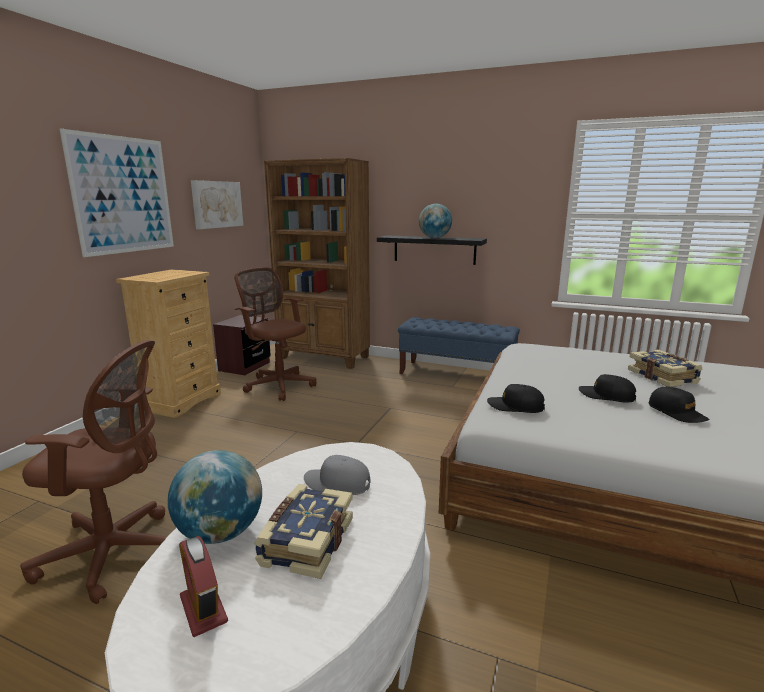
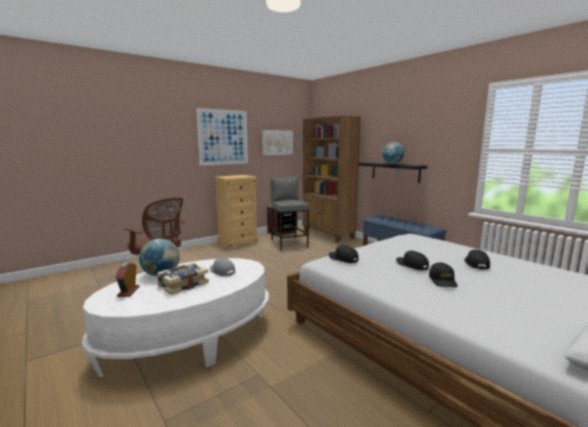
camera: 30 degrees right, 5 degrees down
brown office chair [234,267,316,401] -> grey stool [270,177,310,250]
book [628,350,703,387] -> black cap [464,249,490,270]

